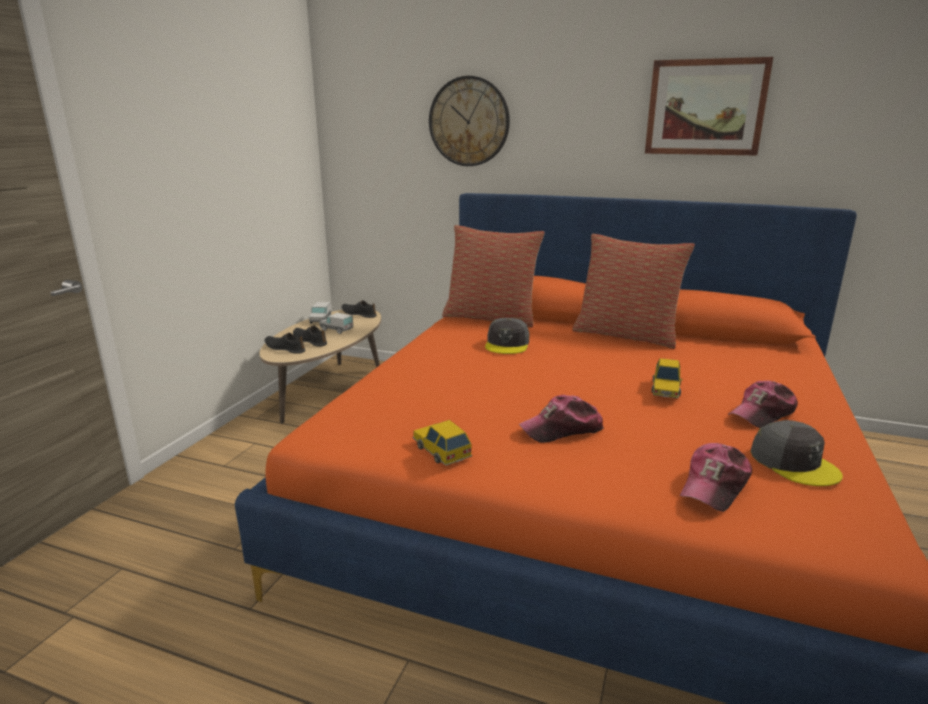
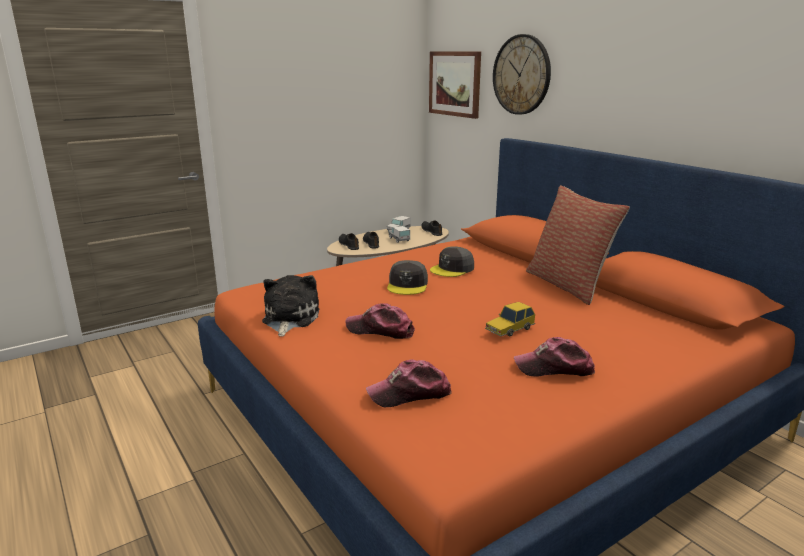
camera: 35 degrees right, 0 degrees up
toy car [412,420,472,466] -> plush toy [262,275,319,337]
pillow [442,225,545,328] -> none
picture [645,57,773,156] -> picture moved to [429,52,481,119]
grey cap [750,420,843,486] -> grey cap moved to [387,260,428,295]

